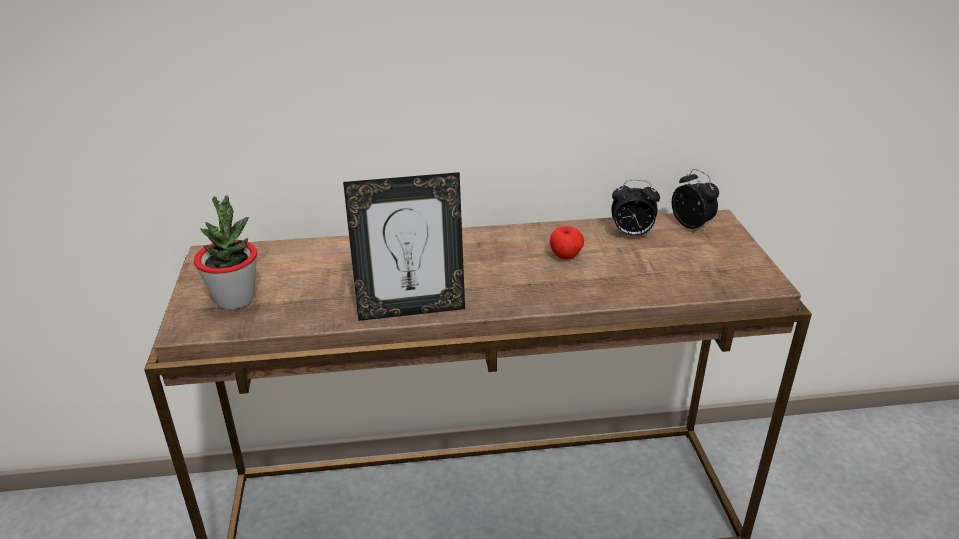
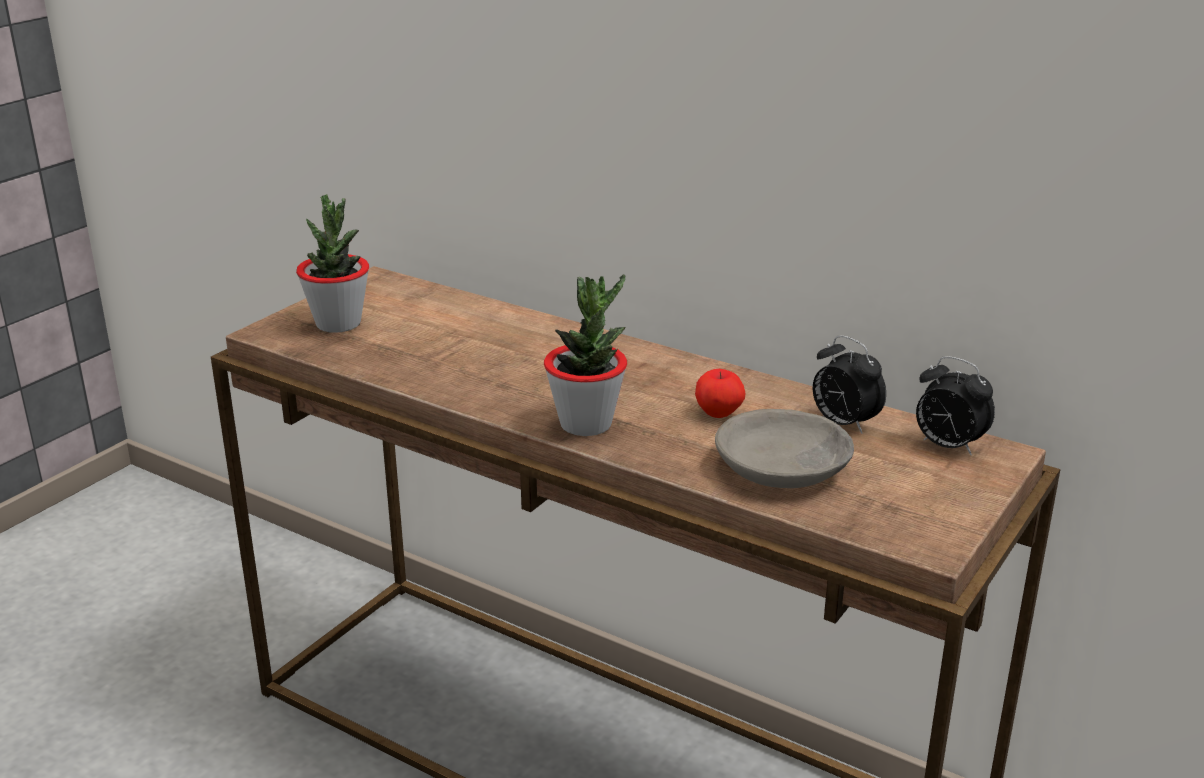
camera: 40 degrees right, 5 degrees down
picture frame [343,172,465,321] -> none
alarm clock [672,169,719,232] -> alarm clock turned 120 degrees clockwise [916,356,995,456]
none -> potted plant [544,274,627,436]
none -> grey bowl [715,409,854,488]

